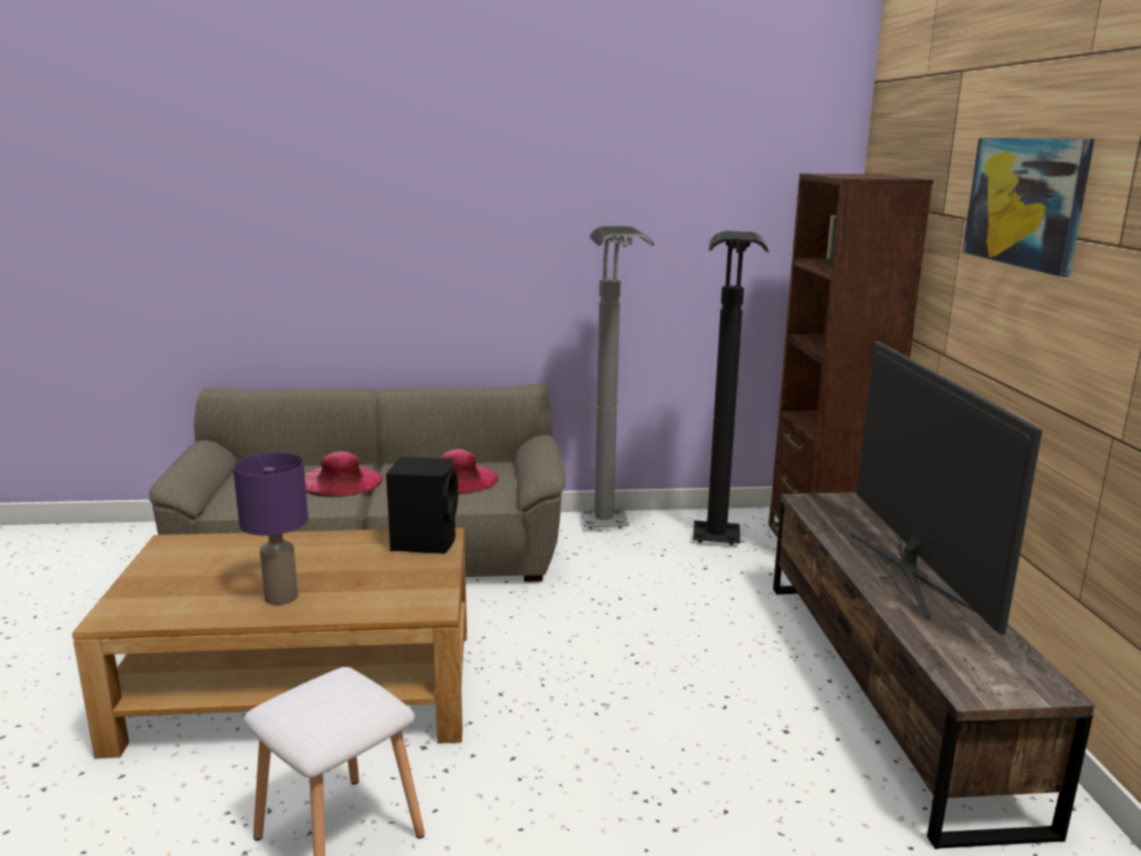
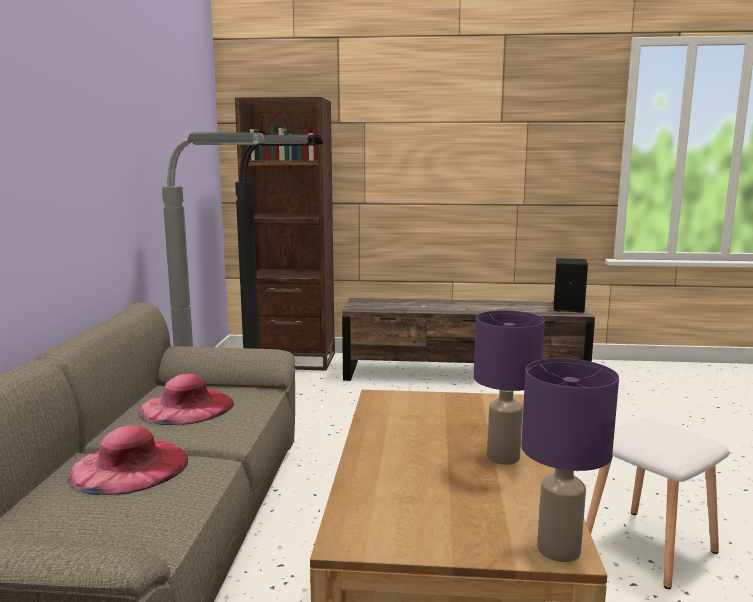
camera: 80 degrees left, 5 degrees down
black speaker [386,457,458,554] -> black speaker moved to [554,258,588,313]
television [850,341,1043,635] -> none
picture [962,138,1095,277] -> none
none -> purple table lamp [521,358,619,562]

